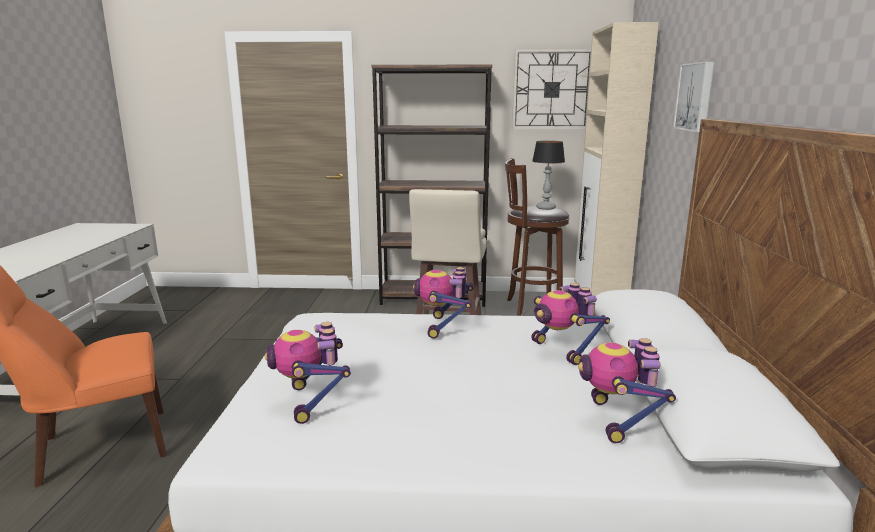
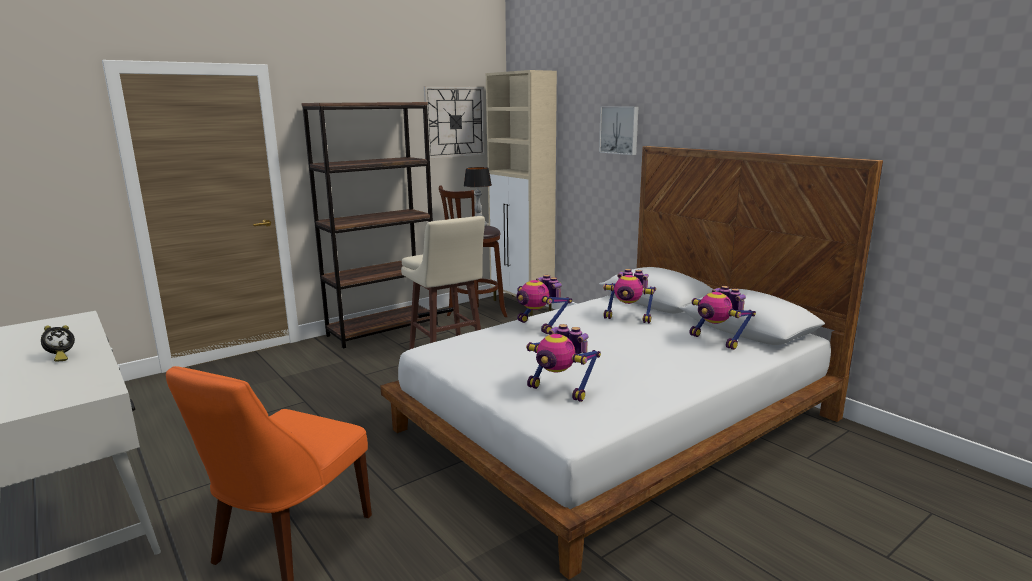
camera: 40 degrees left, 0 degrees up
none -> alarm clock [41,325,75,362]

